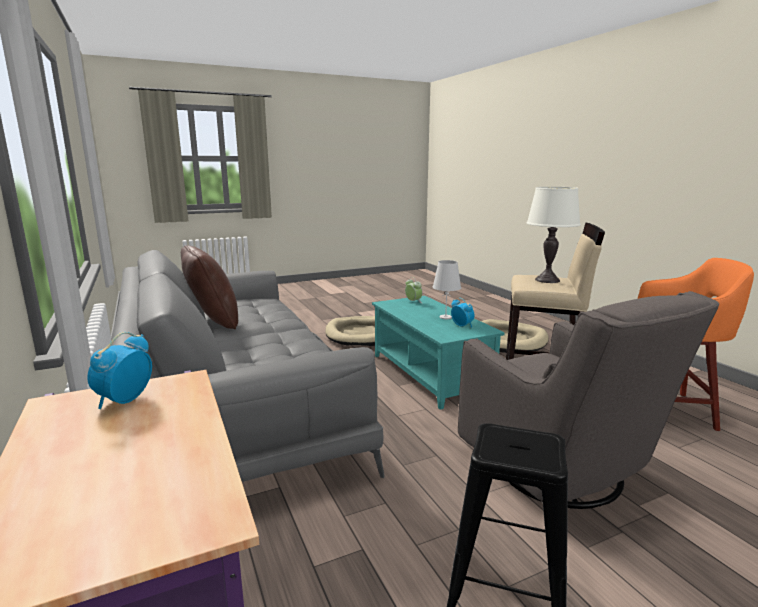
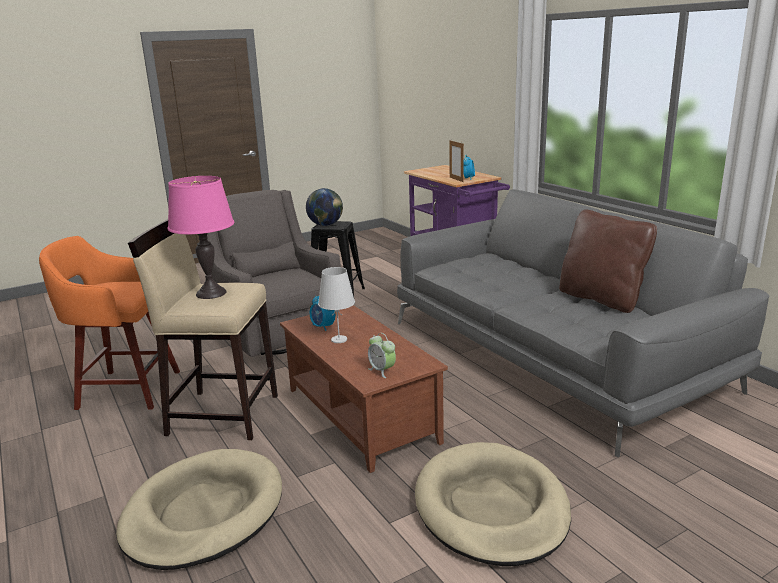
camera: 175 degrees right, 5 degrees up
turquoise coffee table [372,296,505,410] -> brown coffee table [280,305,448,473]
white table lamp [527,187,581,283] -> pink table lamp [168,176,234,299]
none -> globe [306,188,343,226]
none -> picture frame [450,140,464,182]

